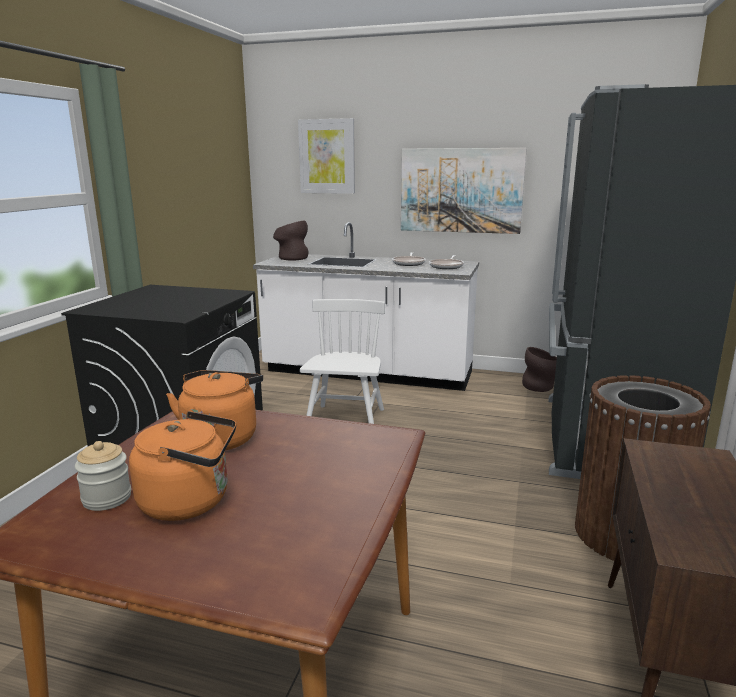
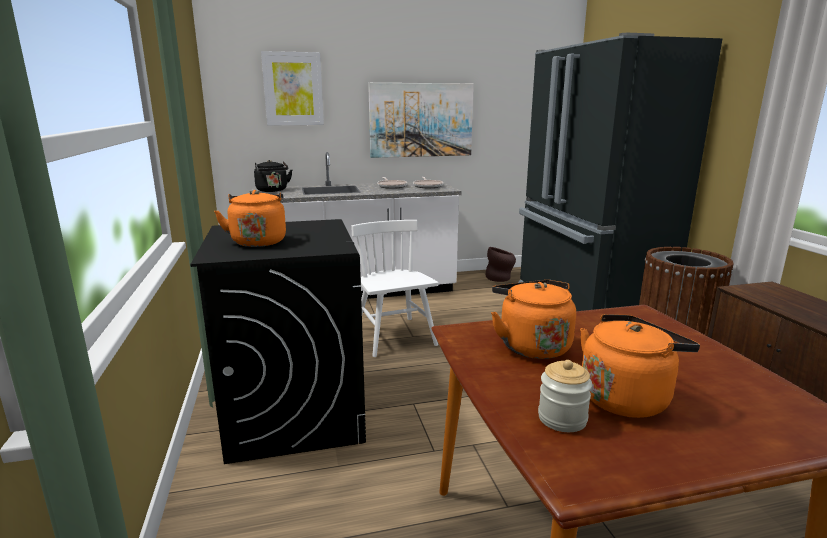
camera: 30 degrees left, 0 degrees up
brown vase [273,221,308,260] -> black kettle [254,160,292,192]
none -> orange kettle [214,190,286,247]

